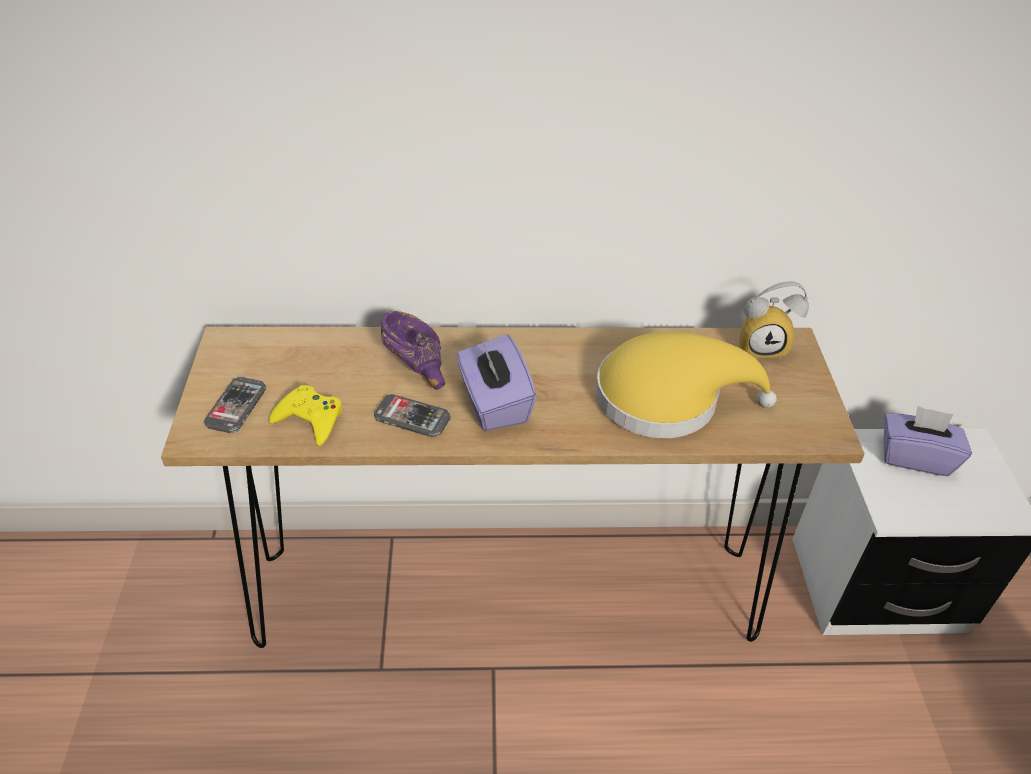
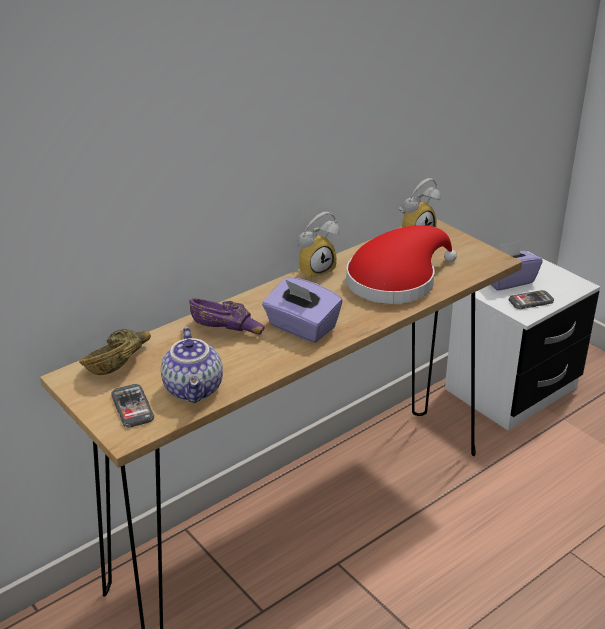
camera: 35 degrees left, 10 degrees down
yellow game controller [269,385,342,446] -> teapot [161,327,223,403]
phone [374,394,451,437] -> phone moved to [509,290,554,309]
yellow hat [595,332,777,438] -> red hat [346,225,457,304]
none -> brown bowl [79,329,151,375]
none -> alarm clock [297,212,340,281]

